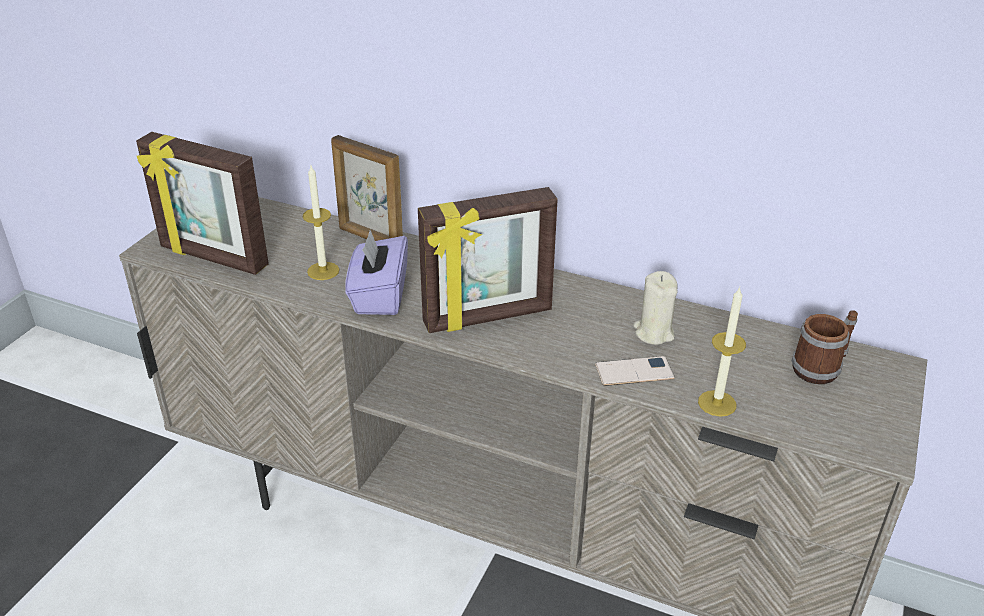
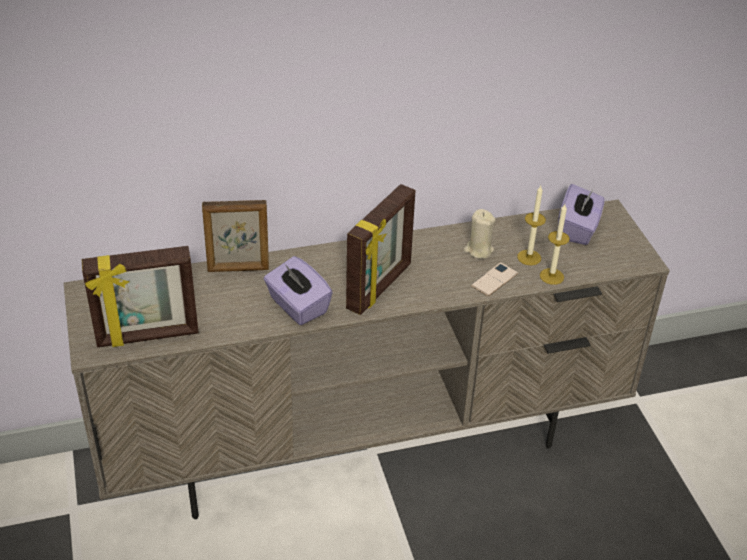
camera: 40 degrees left, 5 degrees up
candle [303,166,339,280] -> candle moved to [517,186,546,266]
mug [791,310,858,384] -> purple tissue box [558,184,604,245]

